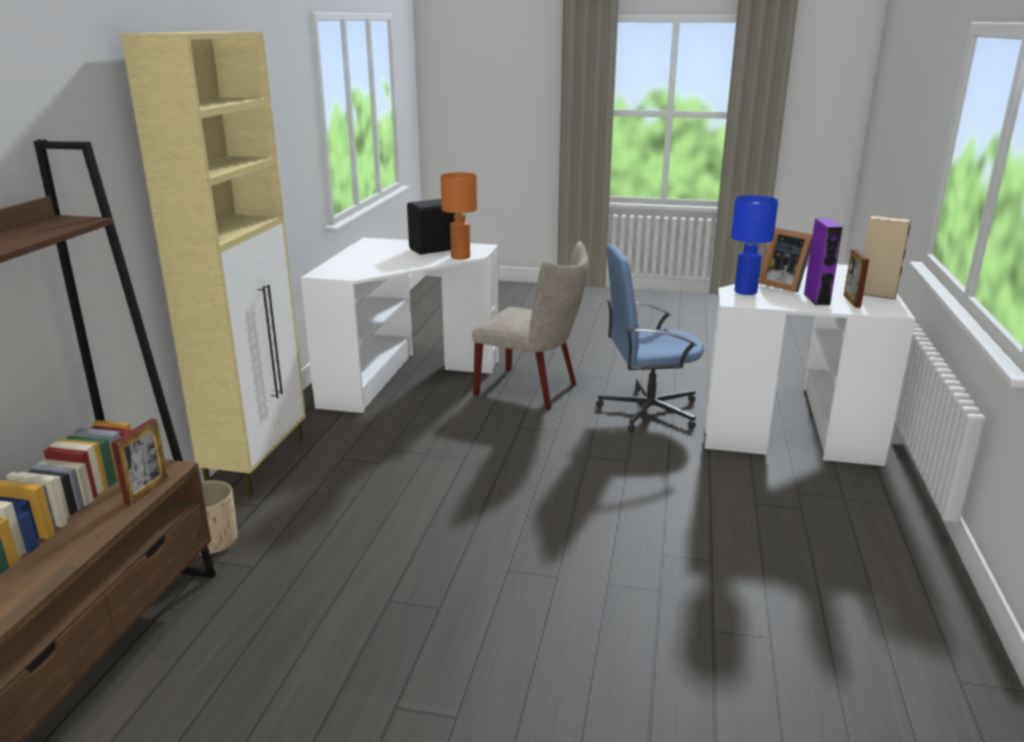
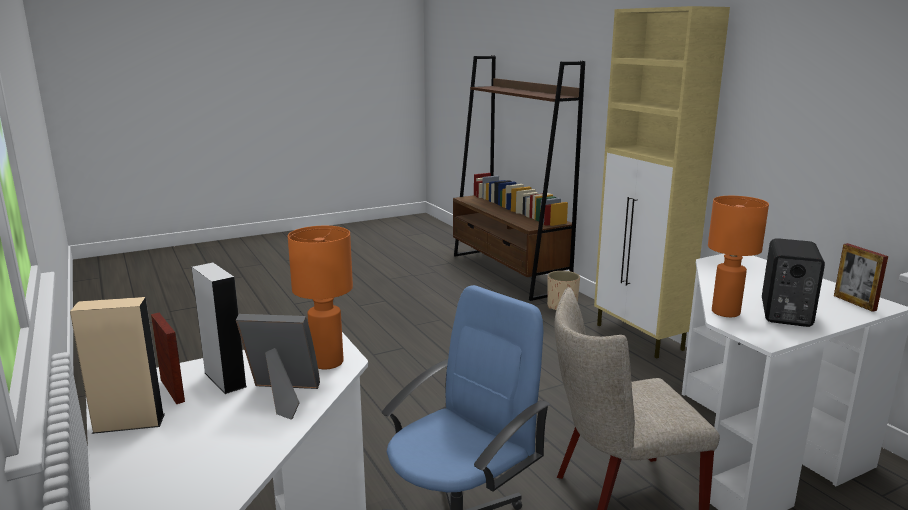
camera: 140 degrees right, 5 degrees down
picture frame [111,418,169,506] -> picture frame moved to [834,243,888,312]
blue table lamp [731,195,778,295] -> orange table lamp [288,226,353,369]
purple speaker [803,219,843,305] -> grey speaker [192,263,247,394]

